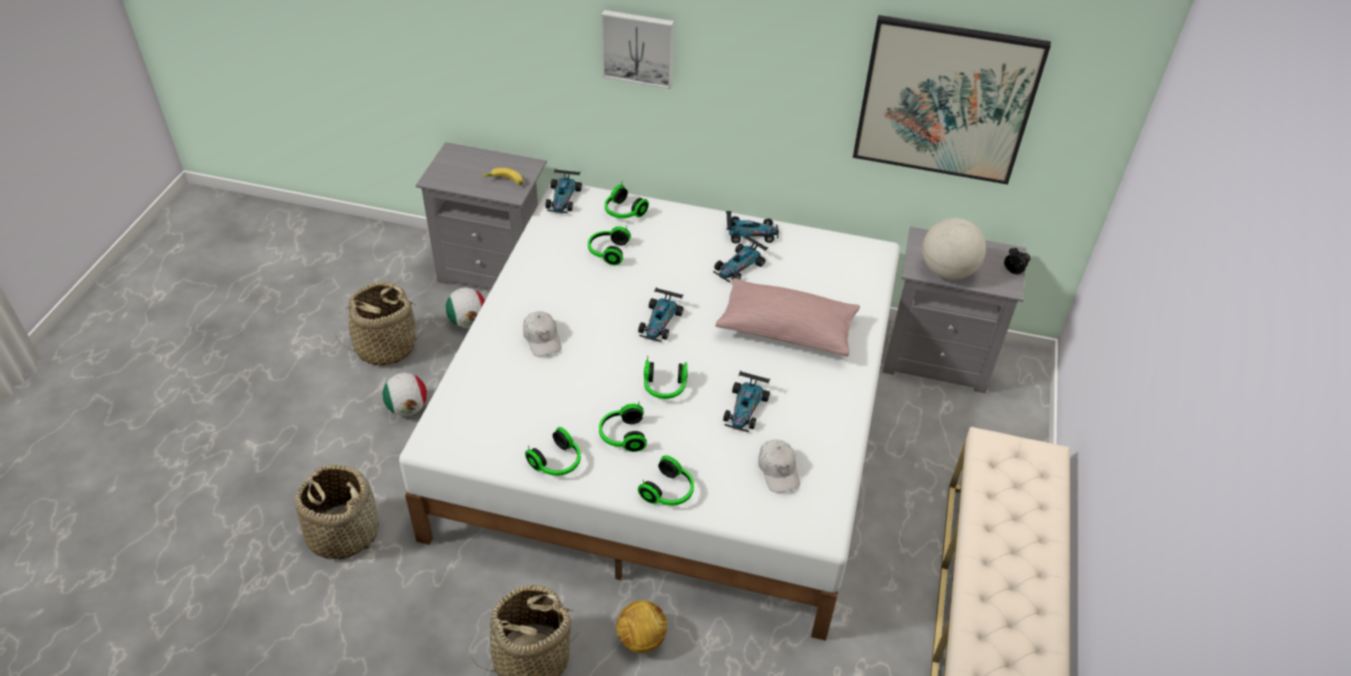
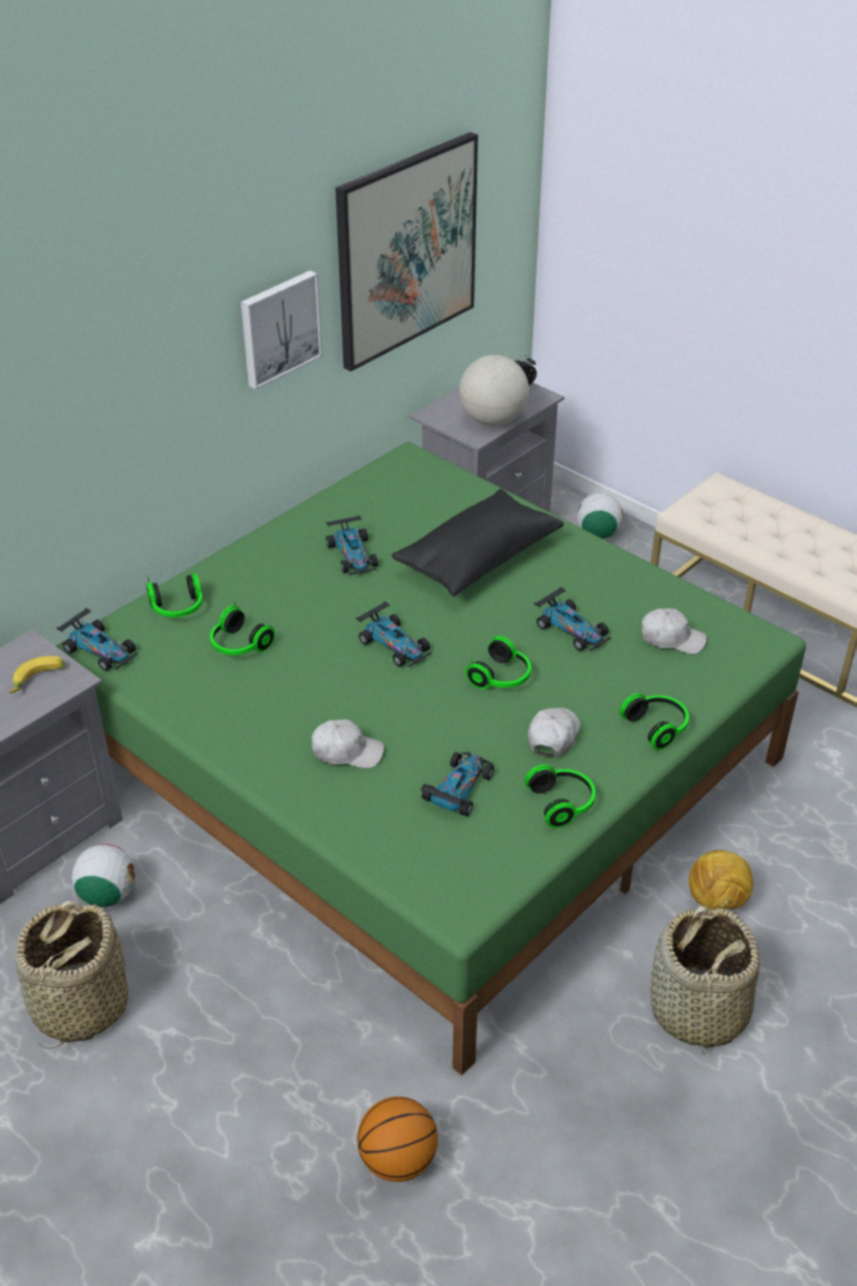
camera: 60 degrees left, 5 degrees down
basket [295,464,379,559] -> basketball [357,1096,438,1182]
football [382,373,427,416] -> football moved to [576,493,623,539]
white bed [399,180,900,641] -> green bed [56,442,806,1075]
headphones [599,402,647,452] -> white cap [528,708,581,757]
picture [601,10,674,89] -> picture moved to [241,271,322,390]
pink pillow [715,278,860,356] -> black pillow [392,489,564,596]
toy car [726,211,779,243] -> toy car moved to [421,751,494,816]

